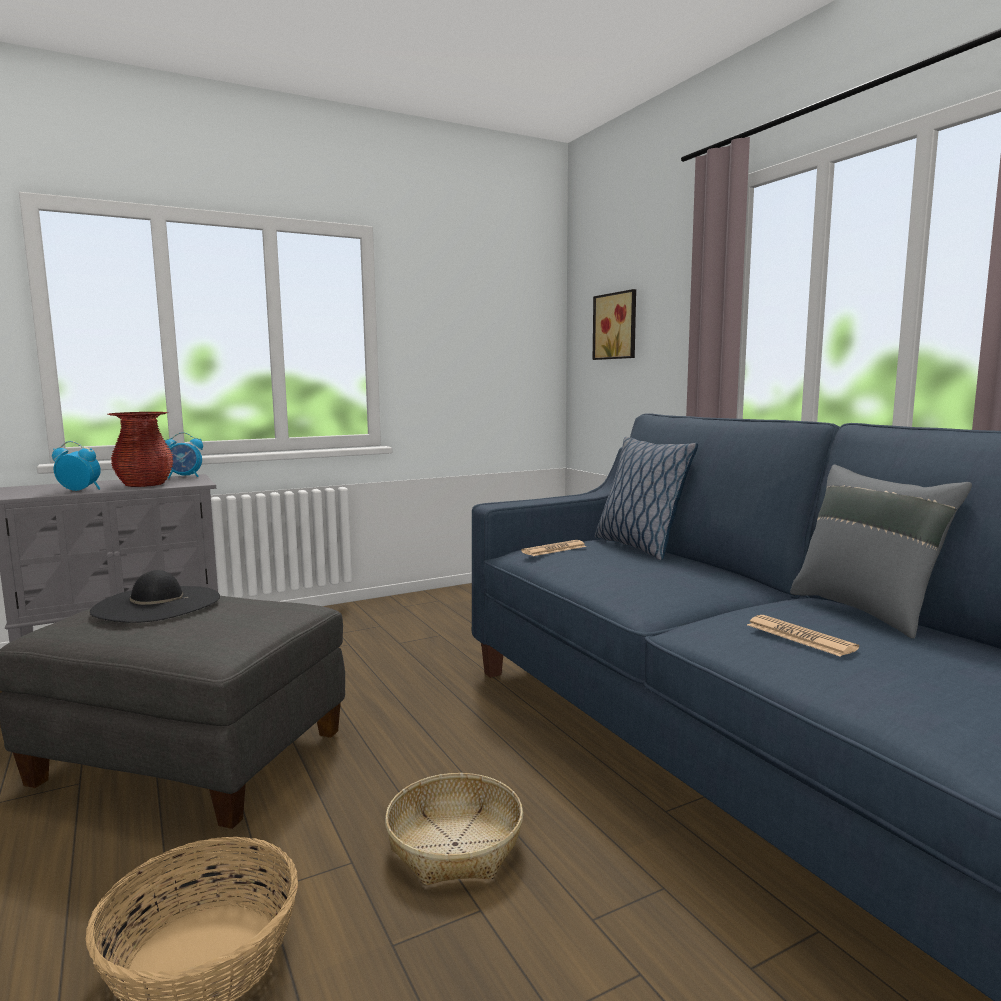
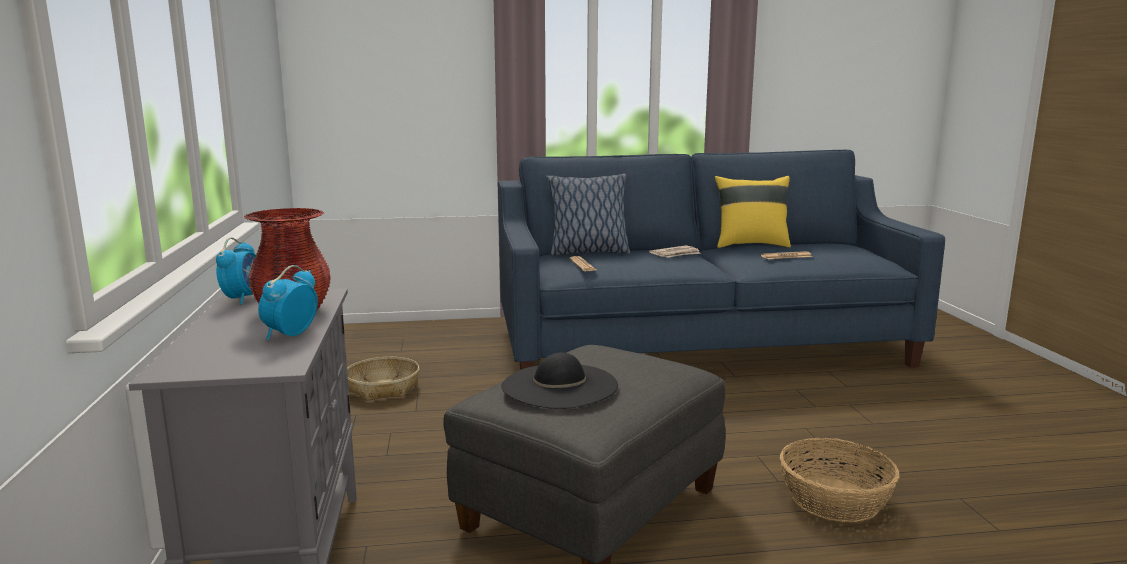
camera: 70 degrees left, 5 degrees up
basket [385,773,523,885] -> basket moved to [347,357,419,401]
picture [593,289,636,360] -> none
grey pillow [790,465,972,639] -> yellow pillow [715,176,791,248]
none -> newspaper [649,245,701,258]

